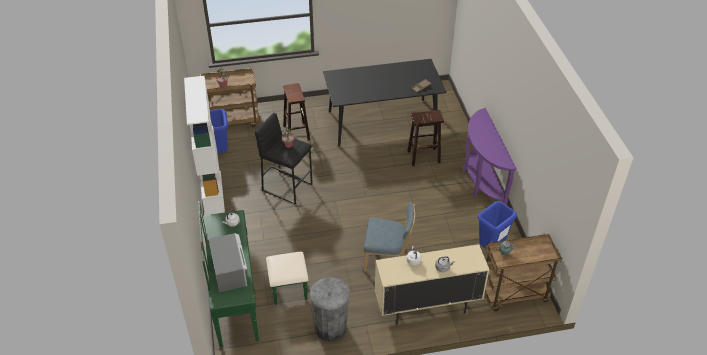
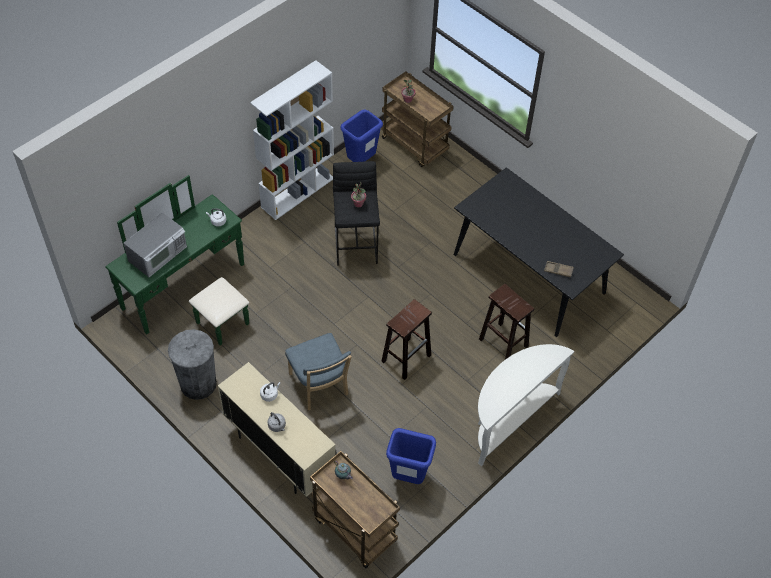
camera: 55 degrees right, 10 degrees up
brown stool [283,83,310,140] -> brown stool moved to [381,299,432,380]
purple console table [463,108,516,205] -> white console table [478,344,574,466]

